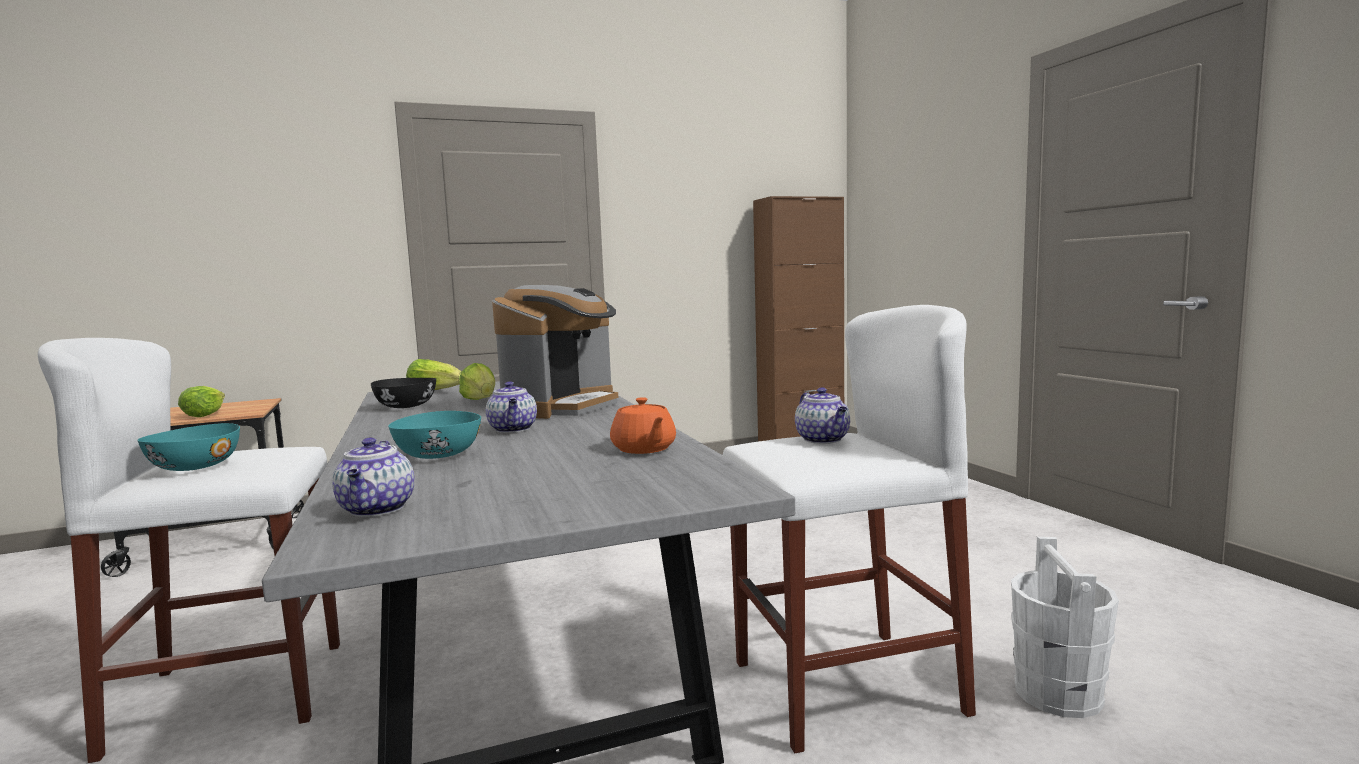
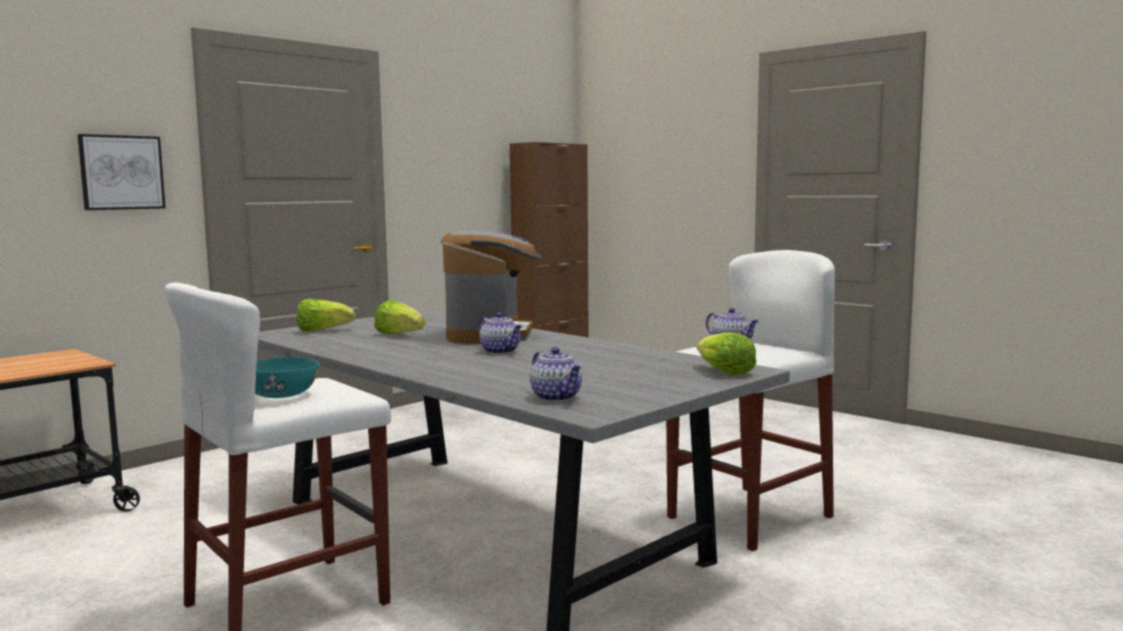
camera: 25 degrees left, 0 degrees up
lettuce [178,386,225,417] -> lettuce moved to [696,332,756,375]
black bowl [371,378,436,408] -> none
turquoise bowl [388,411,481,459] -> none
orange teapot [610,397,676,454] -> none
white bucket [1011,537,1119,718] -> none
none -> picture [77,134,166,210]

